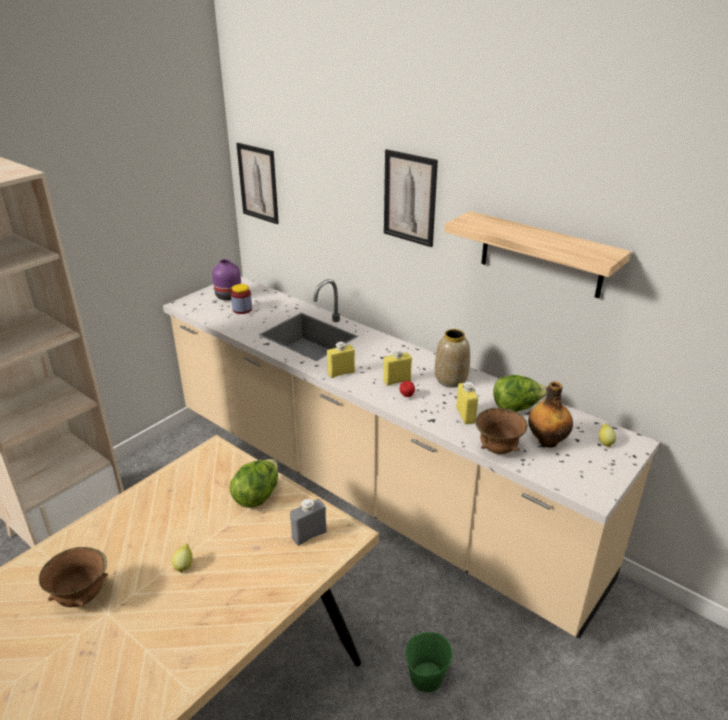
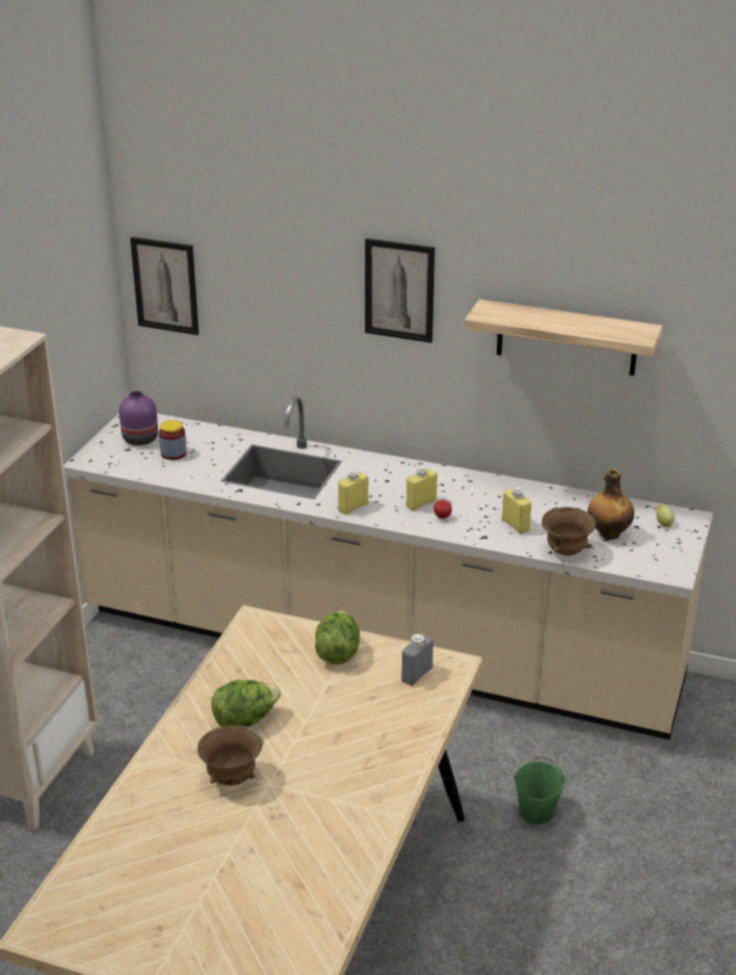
camera: 20 degrees left, 0 degrees up
lemon [172,544,193,573] -> none
vase [435,329,470,388] -> none
lettuce [493,375,547,412] -> lettuce moved to [211,680,281,727]

